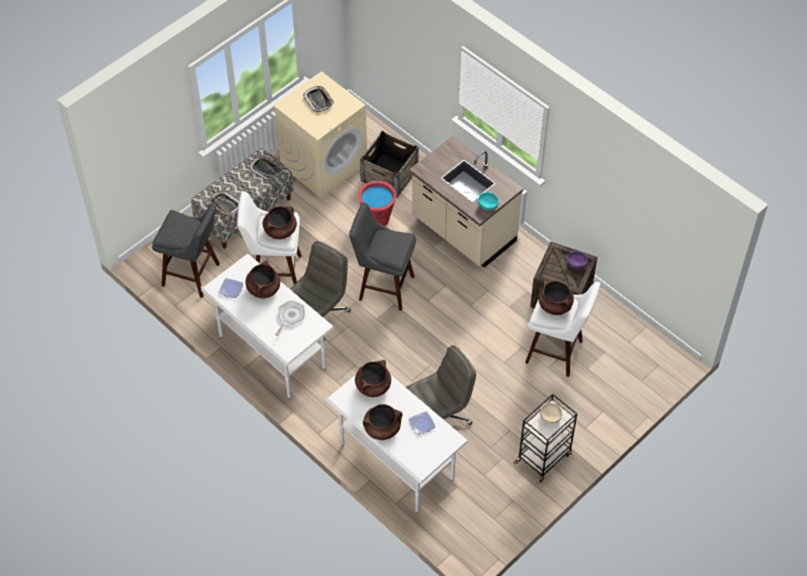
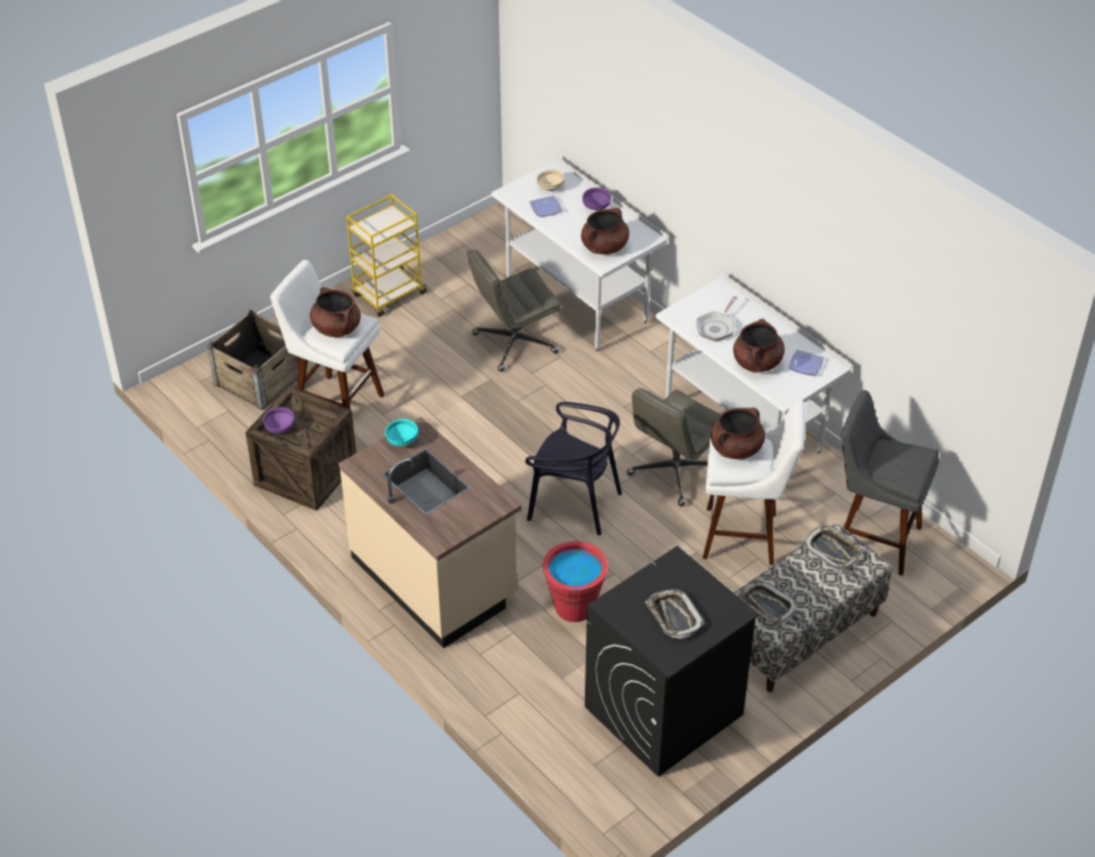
camera: 175 degrees left, 10 degrees down
beige washing machine [273,71,367,198] -> black washing machine [585,546,759,777]
grey stool [349,202,416,311] -> black chair [525,402,622,535]
crate [360,131,419,198] -> crate moved to [207,310,300,410]
brown cooking pot [363,404,402,440] -> purple bowl [582,188,611,210]
black cart [513,394,578,484] -> yellow cart [346,194,428,317]
beige bowl [540,403,563,424] -> beige bowl moved to [536,169,565,191]

